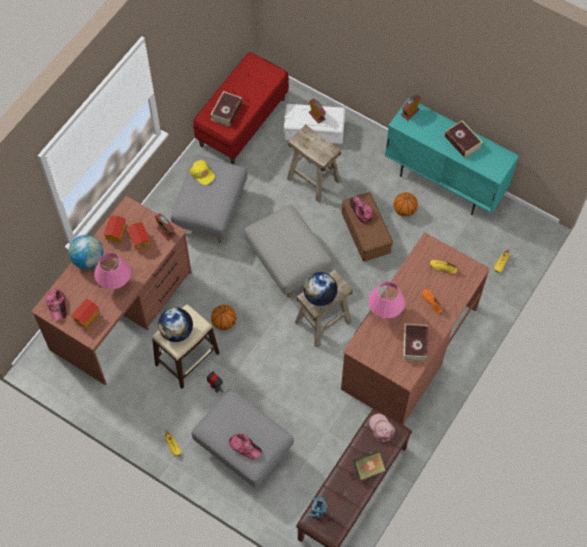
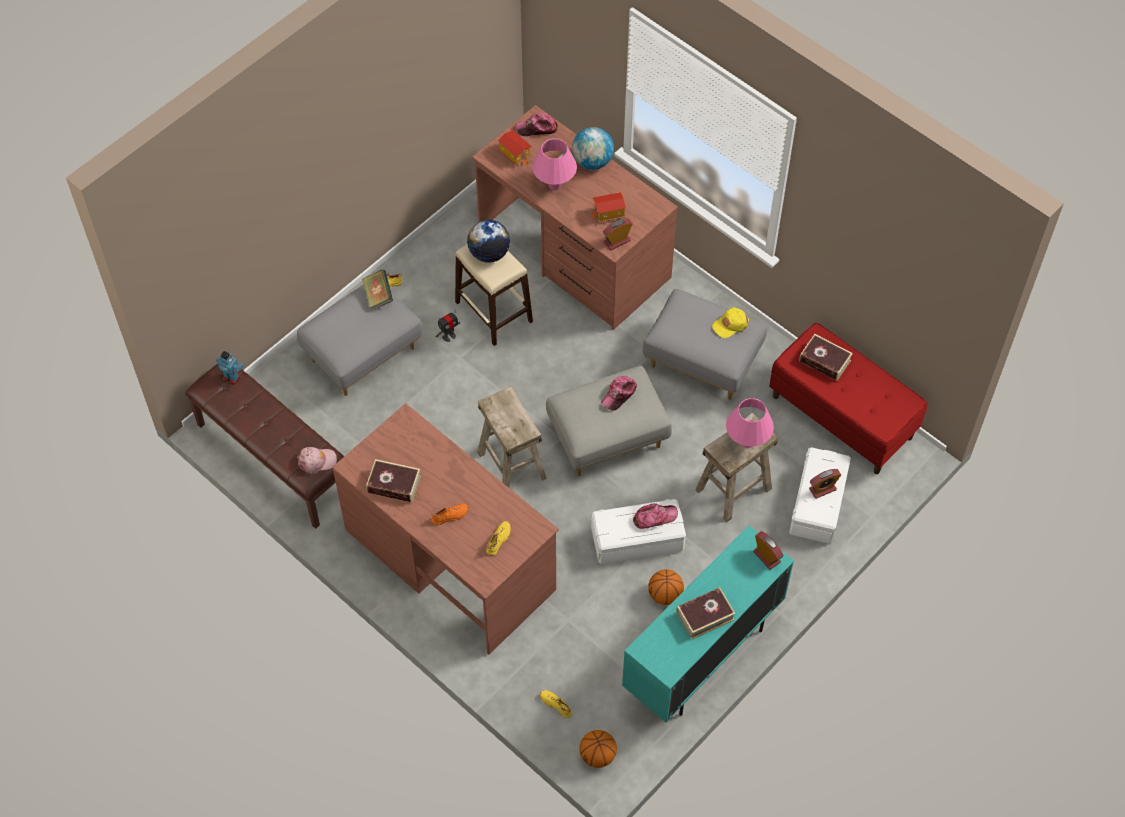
camera: 100 degrees right, 5 degrees down
toy house [104,215,127,244] -> none
basketball [211,305,236,330] -> basketball moved to [579,730,617,768]
cap [229,434,262,460] -> cap moved to [601,376,637,411]
globe [304,272,338,306] -> none
brown storage box [341,192,393,262] -> white storage box [591,499,686,564]
book [353,451,386,480] -> book moved to [362,269,393,310]
pink table lamp [368,281,405,318] -> pink table lamp moved to [726,398,774,448]

